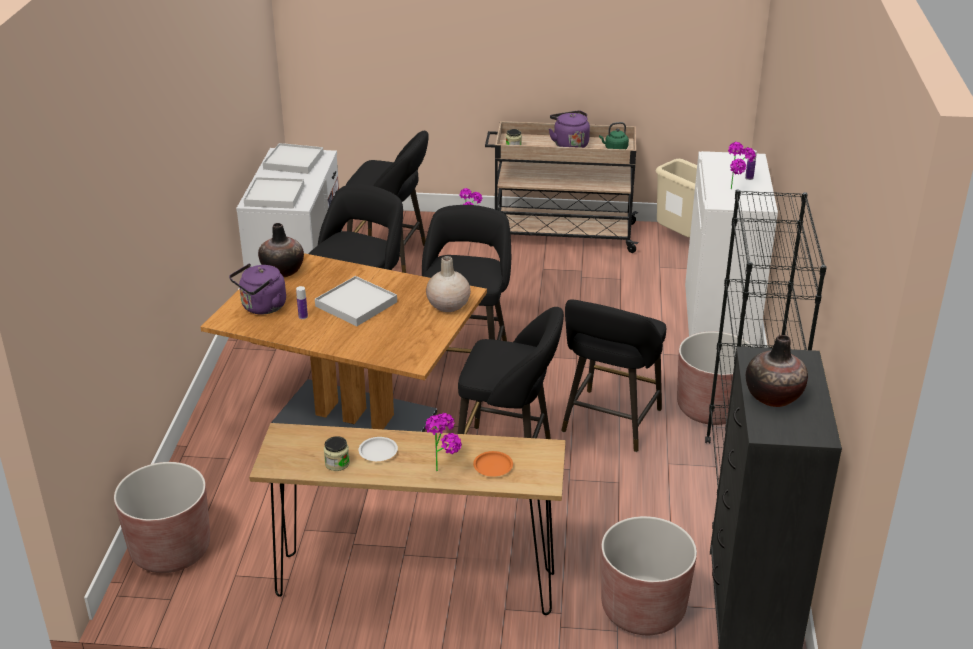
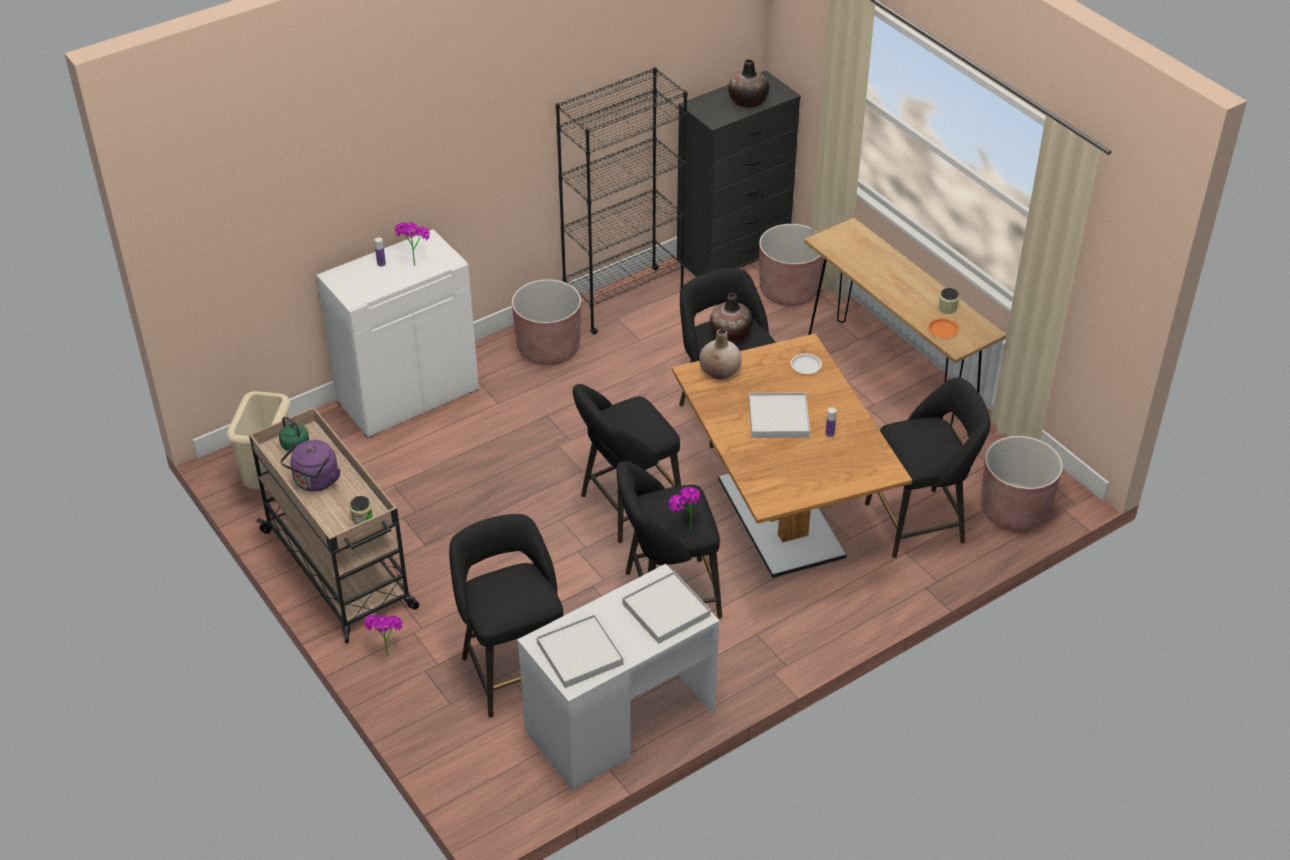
camera: 130 degrees left, 10 degrees up
purple kettle [229,263,286,315] -> none
vase [258,223,304,277] -> vase moved to [710,293,753,343]
white plate [359,437,398,461] -> white plate moved to [791,354,822,374]
potted plant [425,413,462,471] -> potted plant moved to [668,487,700,530]
orange plate [473,451,513,477] -> orange plate moved to [928,318,959,338]
black stool [561,299,666,452] -> black stool moved to [865,377,990,558]

